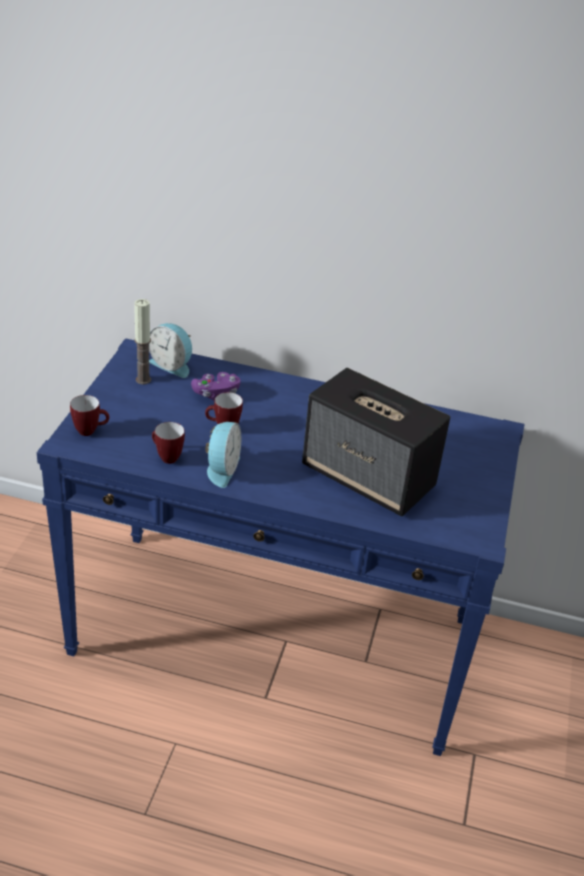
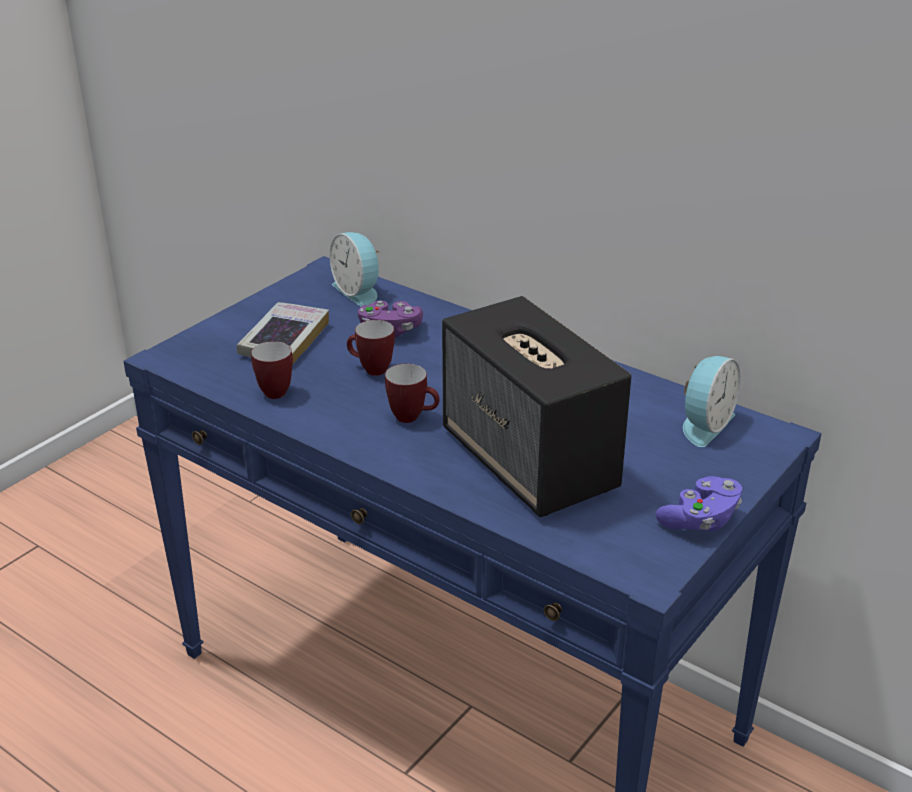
camera: 25 degrees right, 5 degrees down
mug [70,395,109,436] -> mug moved to [385,363,440,423]
candle [134,299,151,385] -> none
alarm clock [206,422,241,488] -> alarm clock moved to [683,356,741,447]
none -> book [237,302,329,364]
none -> purple game controller [655,476,742,531]

